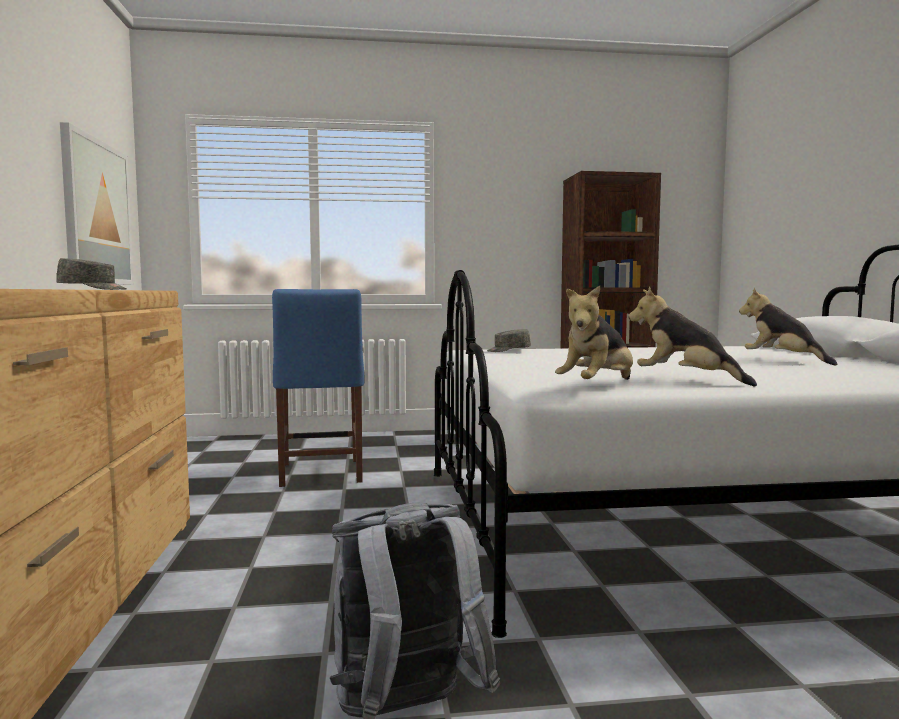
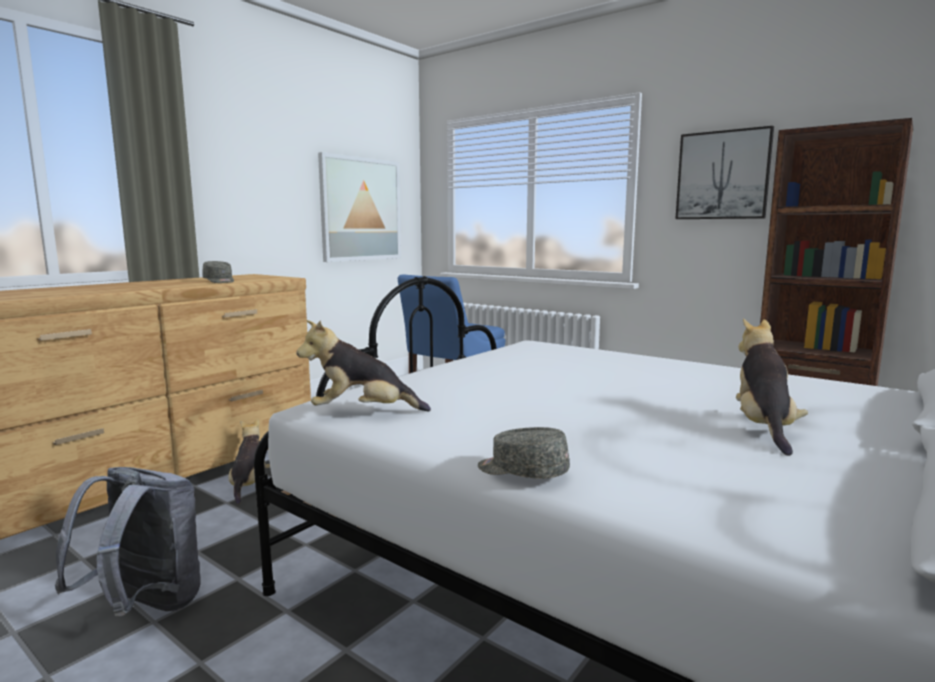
camera: 45 degrees right, 5 degrees up
grey cap [487,329,531,352] -> grey cap moved to [478,427,570,479]
plush toy [629,287,757,386] -> plush toy moved to [228,419,270,505]
none -> picture [676,126,774,219]

